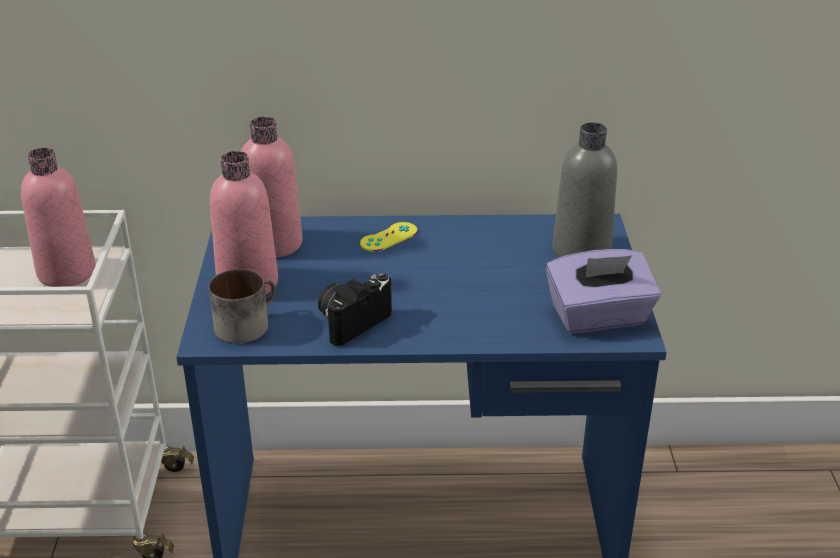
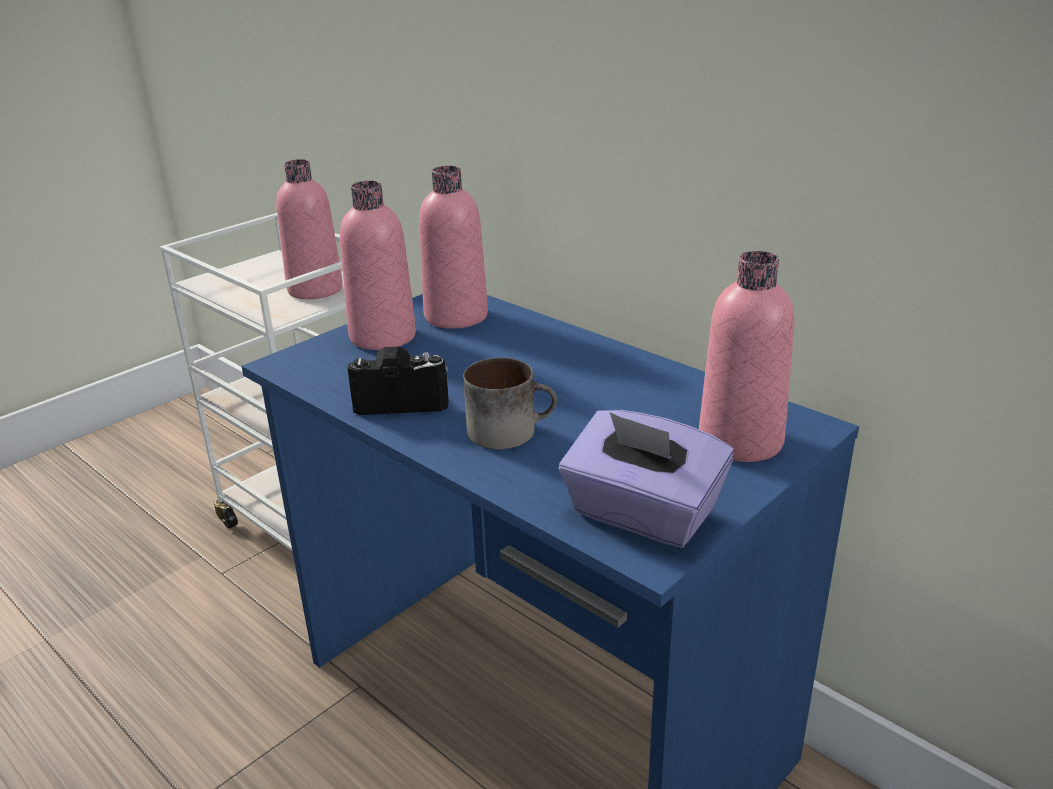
camera: 45 degrees right, 5 degrees down
mug [209,269,276,343] -> mug moved to [463,358,557,449]
yellow game controller [360,222,418,252] -> none
grey bottle [553,122,617,257] -> pink bottle [699,251,794,462]

